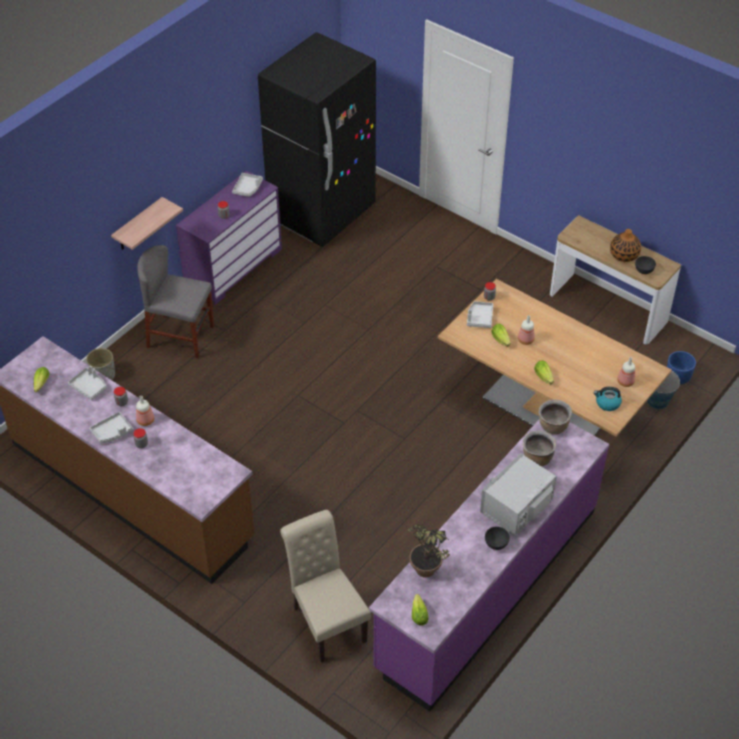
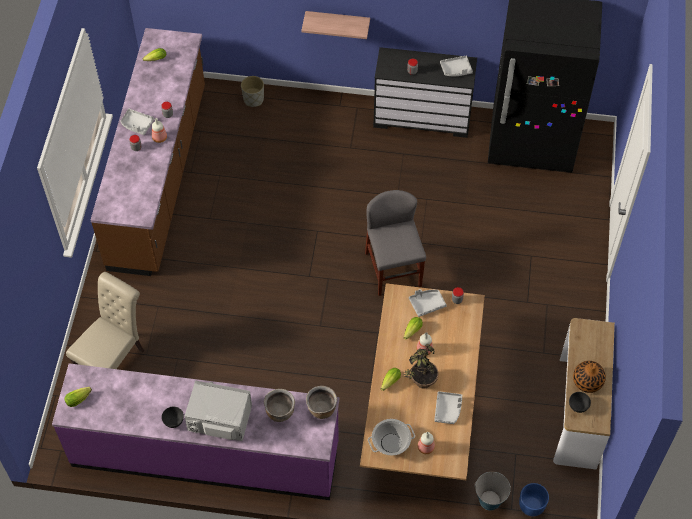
camera: 60 degrees right, 10 degrees up
grey tray [68,366,107,400] -> grey tray moved to [434,391,462,424]
grey chair [137,245,214,358] -> grey chair moved to [365,190,426,296]
purple dresser [176,171,282,305] -> black dresser [373,47,477,138]
potted plant [407,524,451,578] -> potted plant moved to [403,344,439,389]
kettle [593,387,622,411] -> cooking pot [368,419,415,456]

